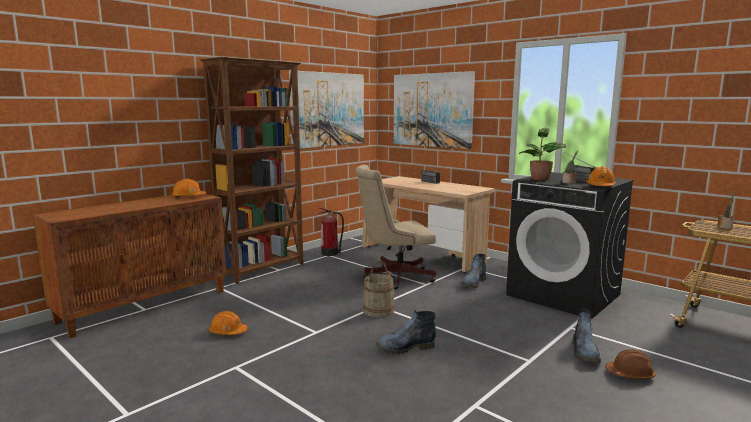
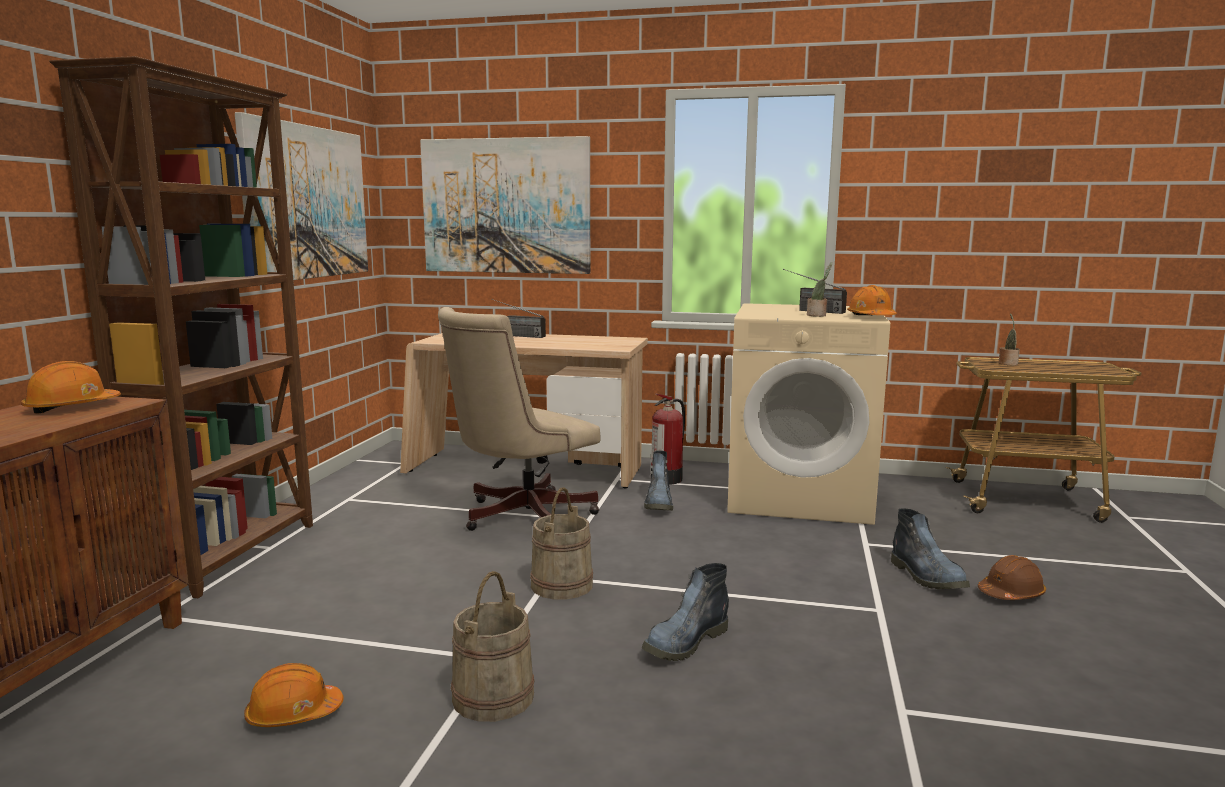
camera: 30 degrees left, 0 degrees up
fire extinguisher [318,208,344,256] -> fire extinguisher moved to [651,394,685,485]
black washing machine [506,172,634,319] -> beige washing machine [727,303,890,525]
potted plant [519,128,566,181] -> none
none -> beige bucket [451,571,535,722]

